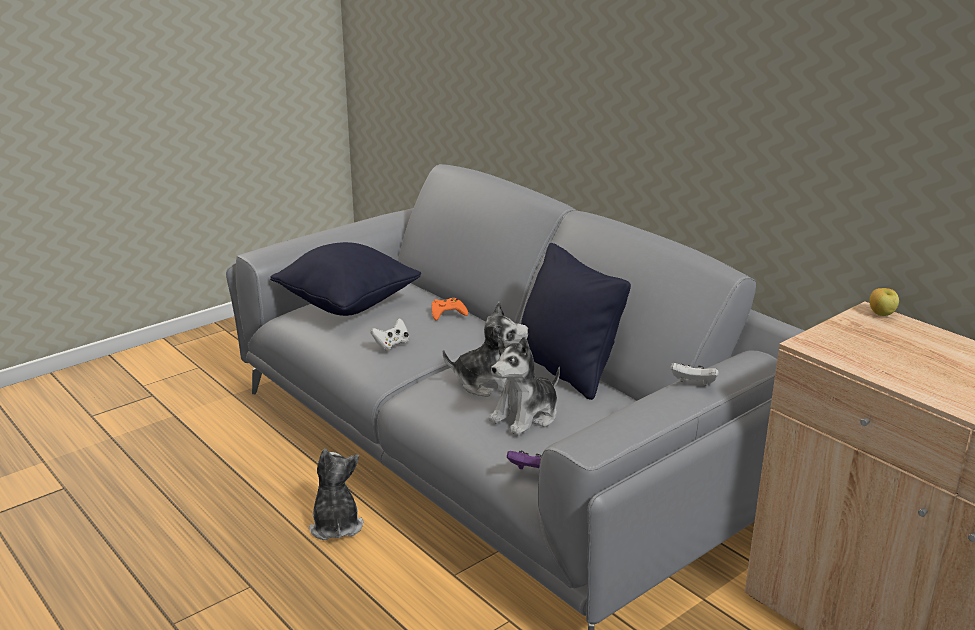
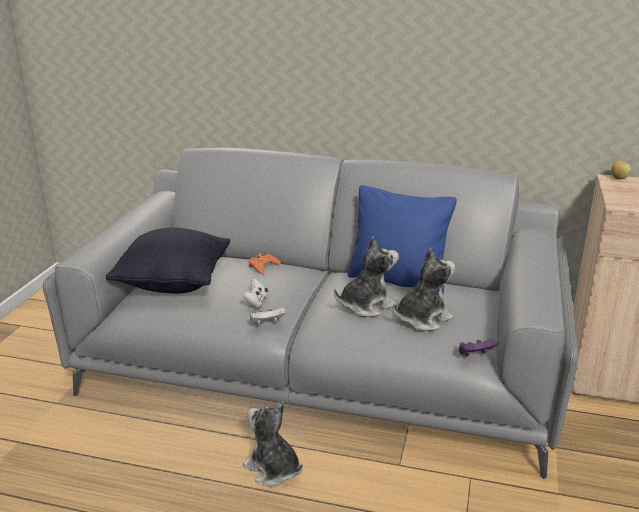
camera: 35 degrees left, 0 degrees up
plush toy [488,337,560,435] -> plush toy turned 135 degrees counterclockwise [393,247,456,331]
black pillow [521,243,631,400] -> blue pillow [348,185,457,294]
white game controller [671,363,719,385] -> white game controller moved to [250,308,285,325]

